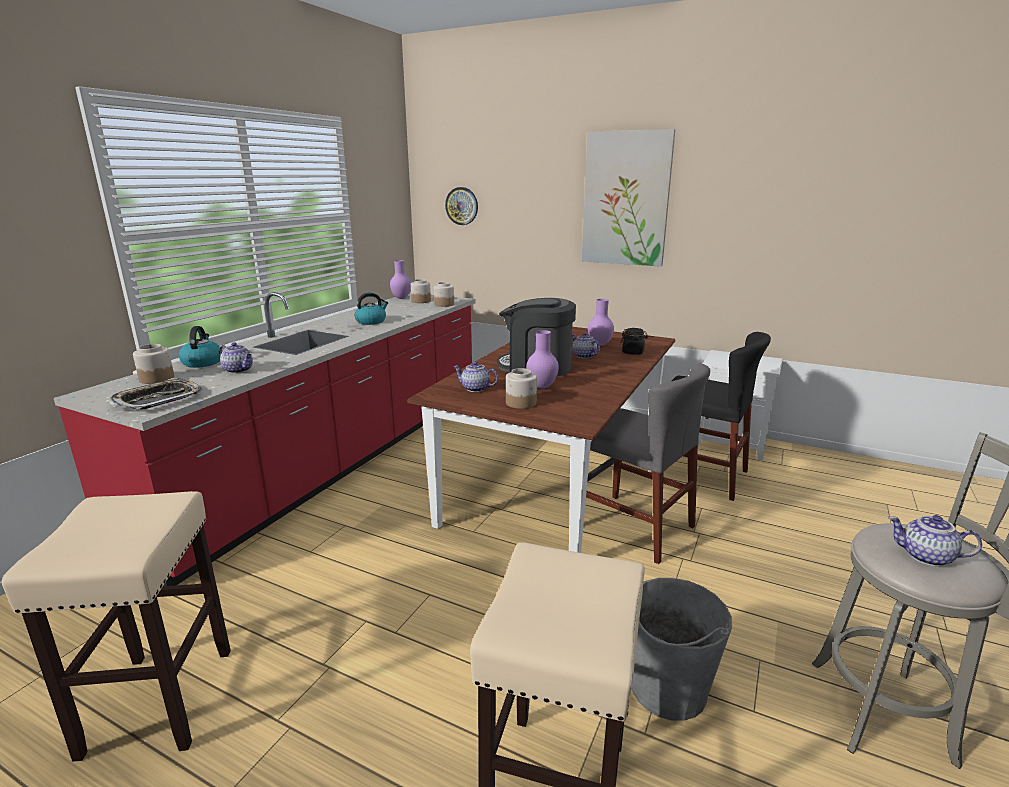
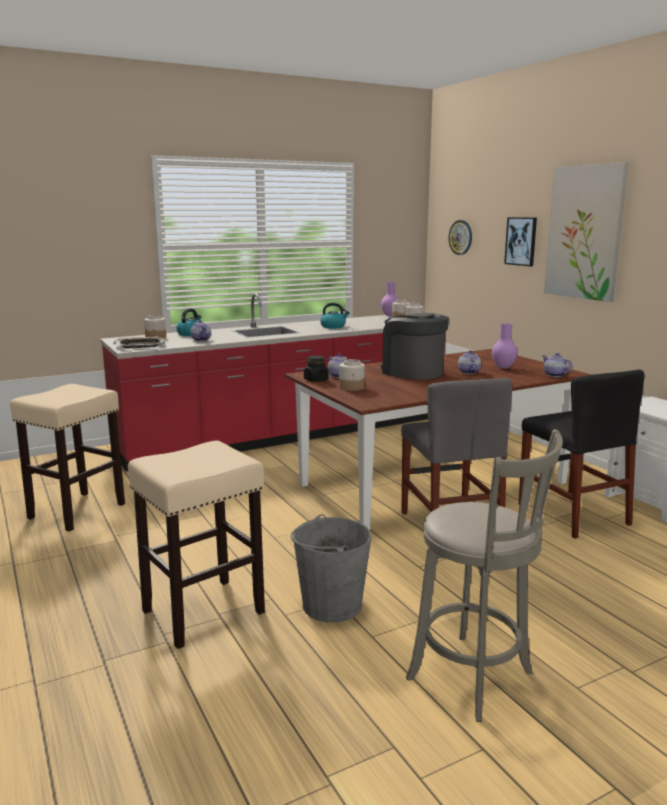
camera: 35 degrees right, 5 degrees down
purple vase [526,330,559,388] -> none
black jar [621,328,648,355] -> black jar moved to [304,356,328,382]
teapot [888,515,982,566] -> teapot moved to [542,353,572,377]
none -> picture [504,217,537,266]

